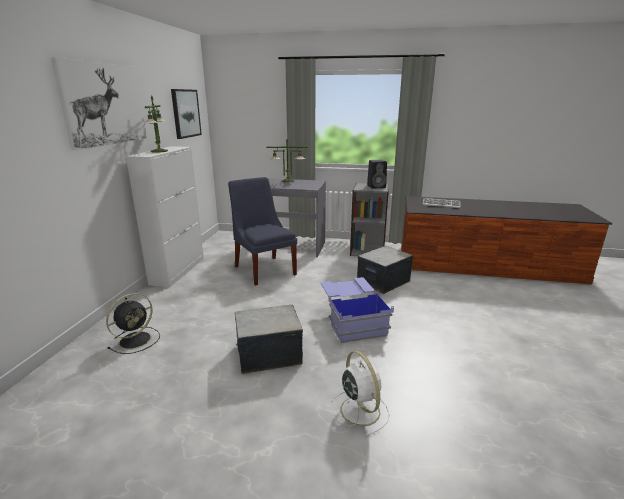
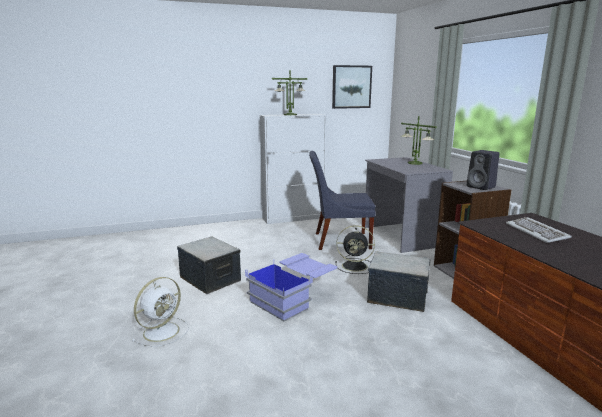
camera: 60 degrees right, 5 degrees down
picture [51,57,147,150] -> none
black fan [106,293,160,354] -> black fan moved to [335,225,375,274]
blue chair [228,177,297,286] -> blue chair turned 120 degrees counterclockwise [309,151,375,250]

